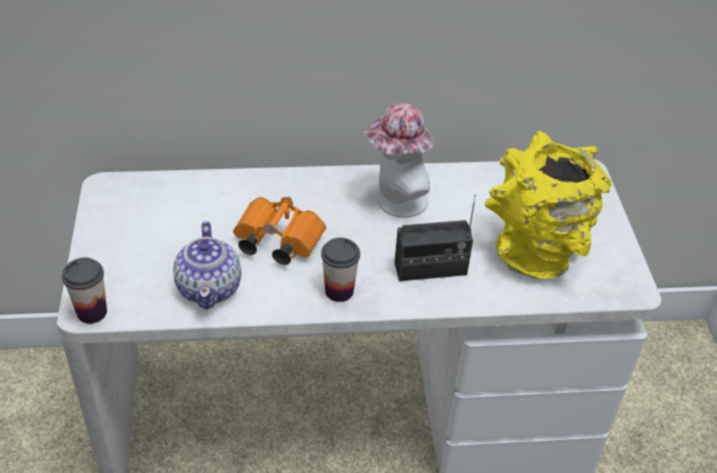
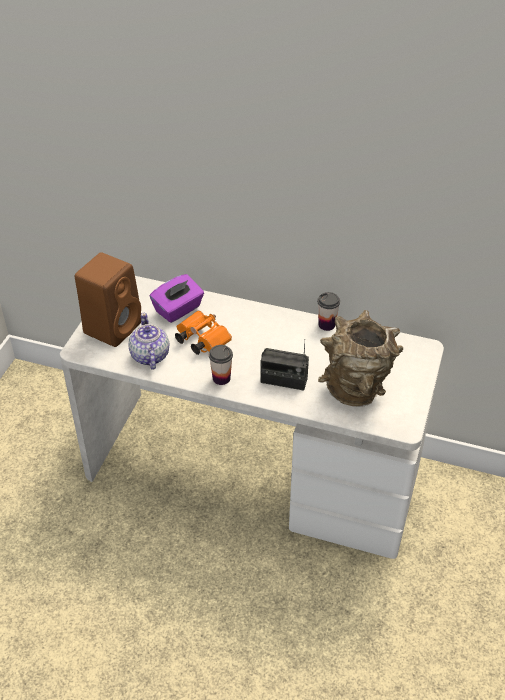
camera: 25 degrees right, 0 degrees up
cup [62,257,107,324] -> cup moved to [317,292,340,331]
teapot [173,221,241,310] -> teapot turned 150 degrees clockwise [128,313,169,370]
hat [364,103,435,218] -> none
yellow vase [485,131,612,279] -> brown vase [318,310,403,407]
none -> brown speaker [75,253,141,347]
none -> purple tissue box [150,274,204,323]

